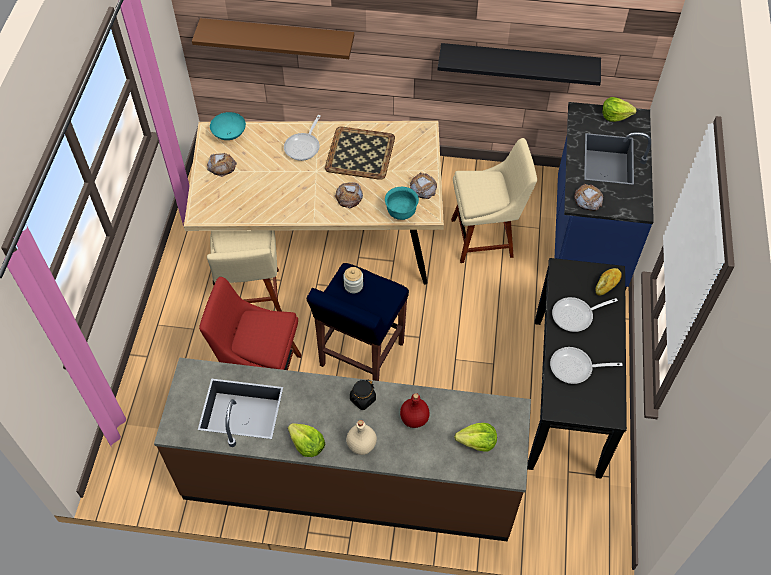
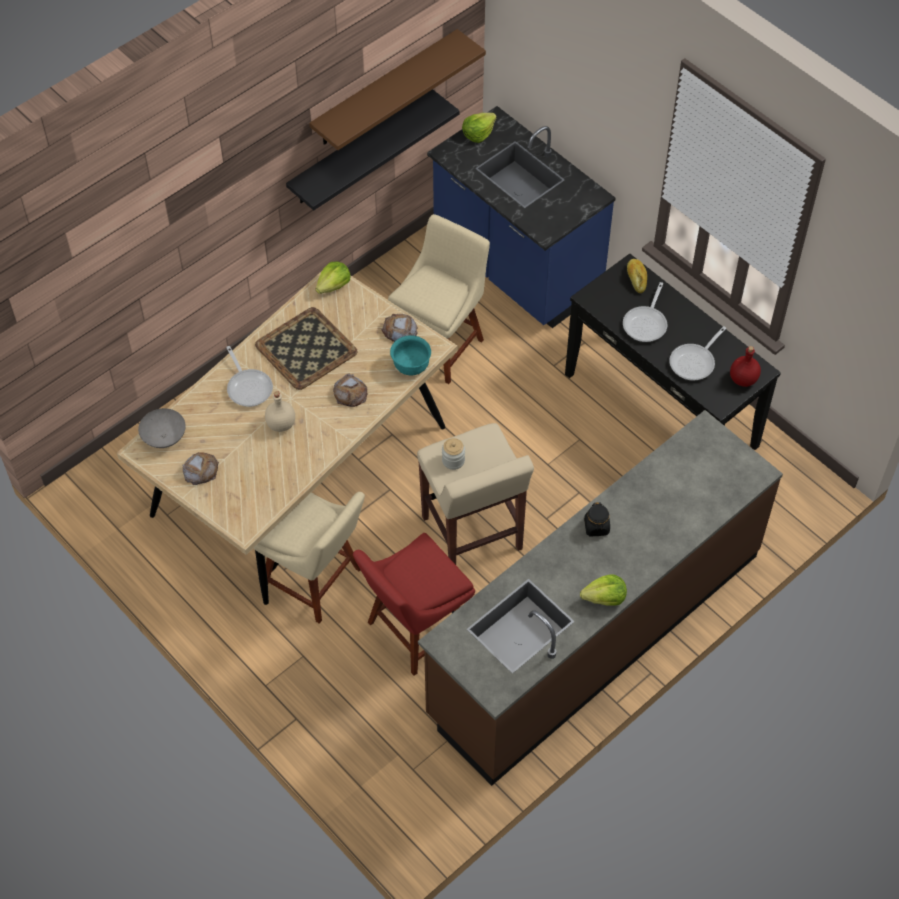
camera: 50 degrees left, 0 degrees up
brown shelf [192,18,354,59] -> brown shelf moved to [309,29,486,150]
turquoise bowl [210,112,246,140] -> grey bowl [138,408,186,448]
blue stool [307,263,409,381] -> beige stool [417,423,534,565]
beige bottle [346,420,377,455] -> beige bottle moved to [265,391,295,432]
red bottle [400,393,430,428] -> red bottle moved to [730,346,761,387]
lettuce [455,423,497,452] -> lettuce moved to [316,261,351,294]
bread [574,184,603,210] -> none

